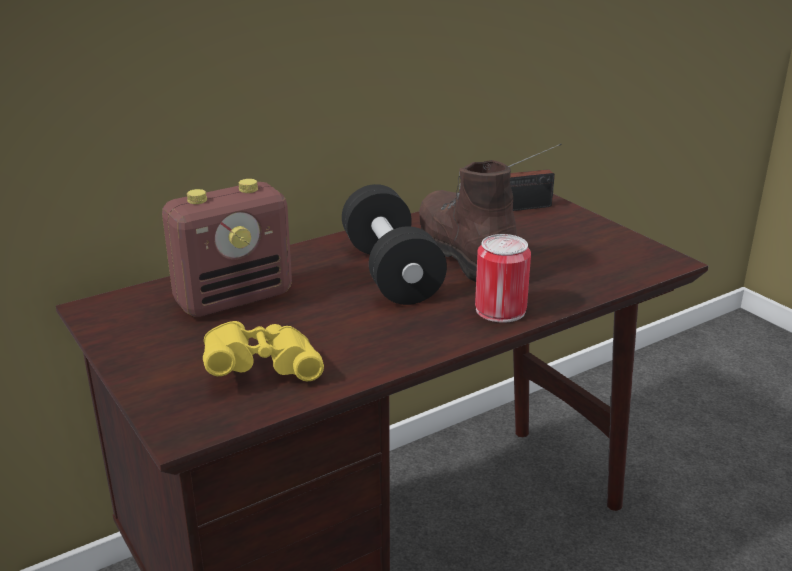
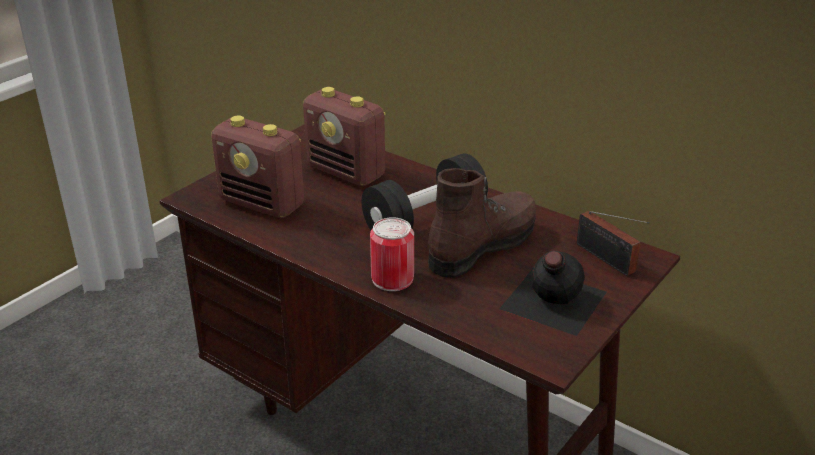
camera: 70 degrees right, 5 degrees up
yellow binoculars [203,321,324,381] -> radio [211,116,304,218]
none -> black bottle [500,251,607,336]

